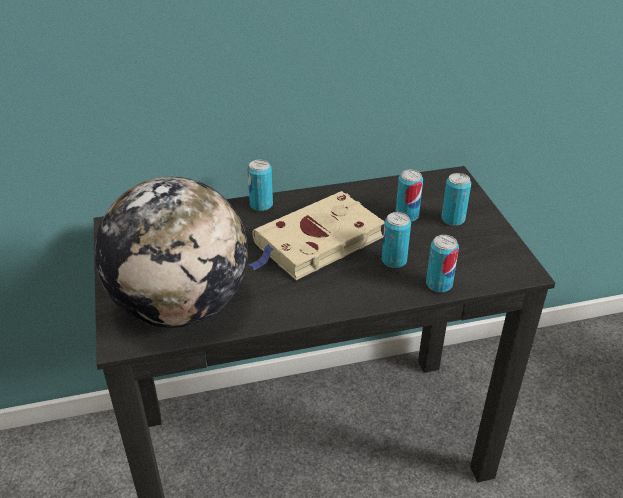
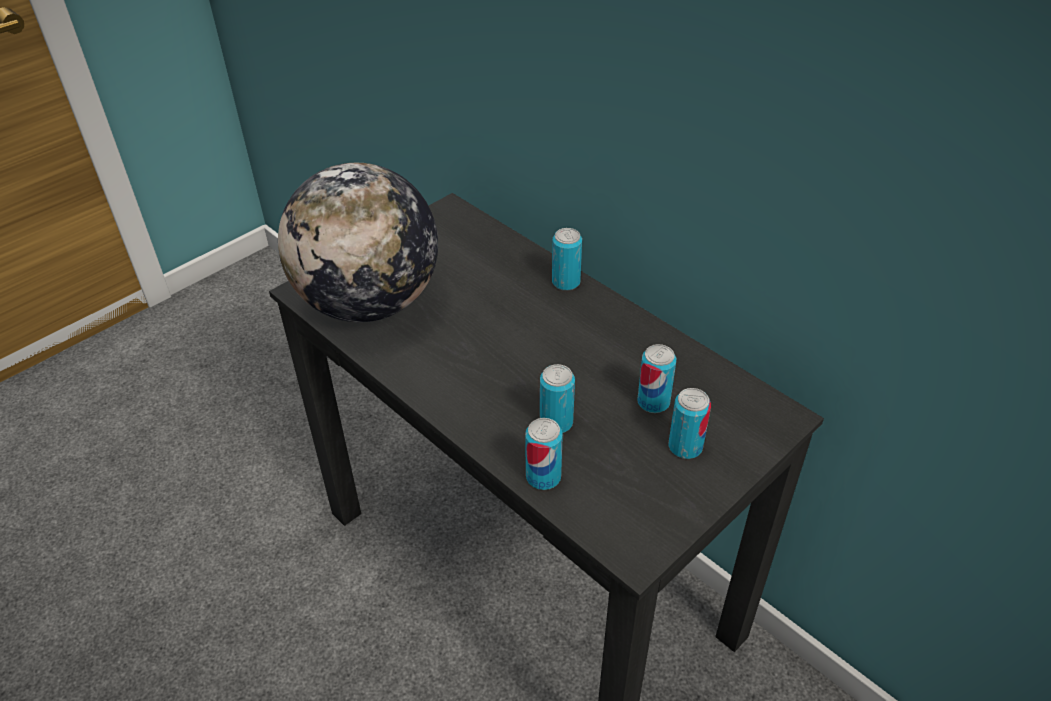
camera: 60 degrees right, 5 degrees up
beige book [249,191,385,280] -> none

